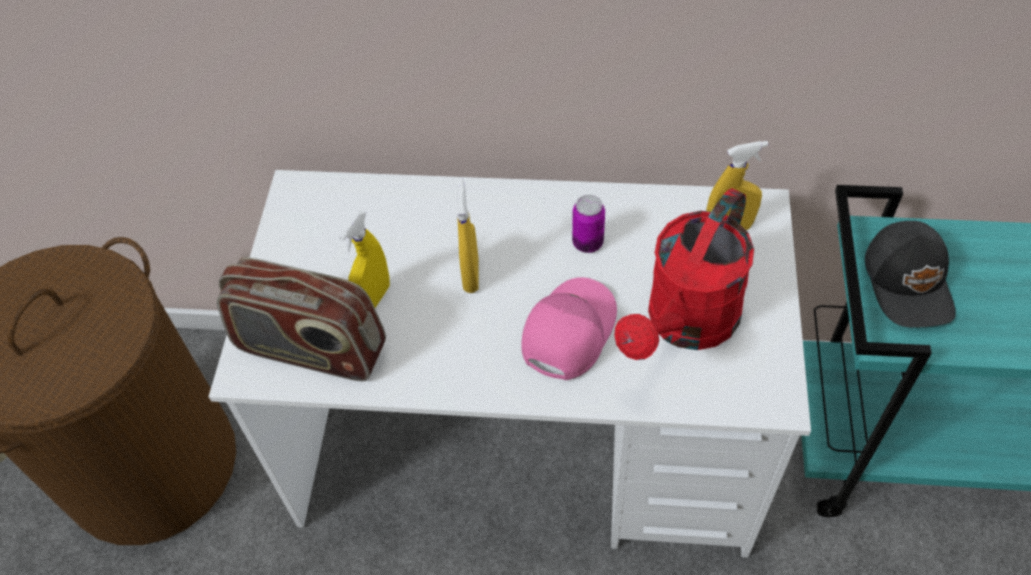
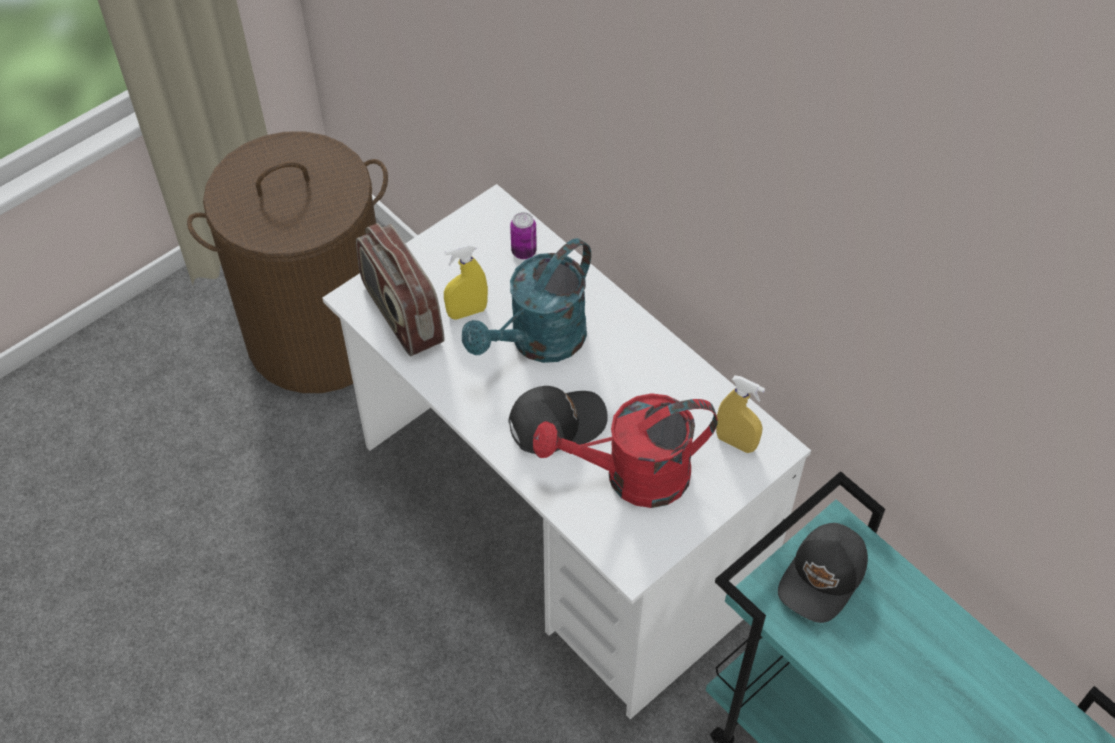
camera: 40 degrees right, 0 degrees up
yellow spray bottle [457,179,479,293] -> turquoise watering can [462,238,591,363]
pink cap [521,277,617,380] -> black cap [509,386,608,454]
can [572,195,605,253] -> can moved to [510,212,537,259]

